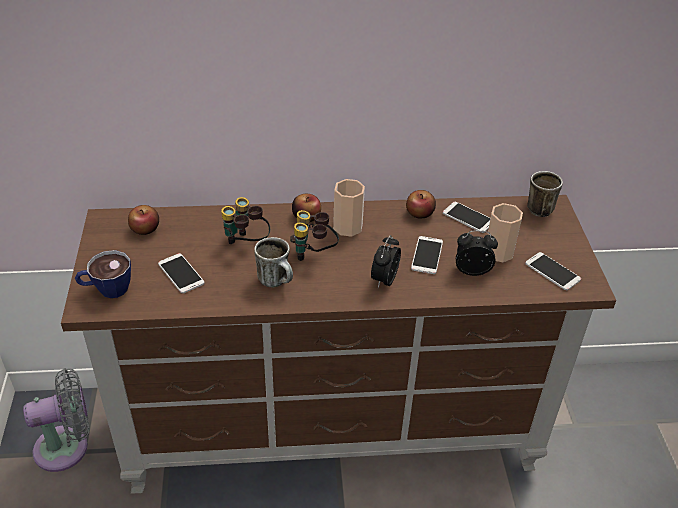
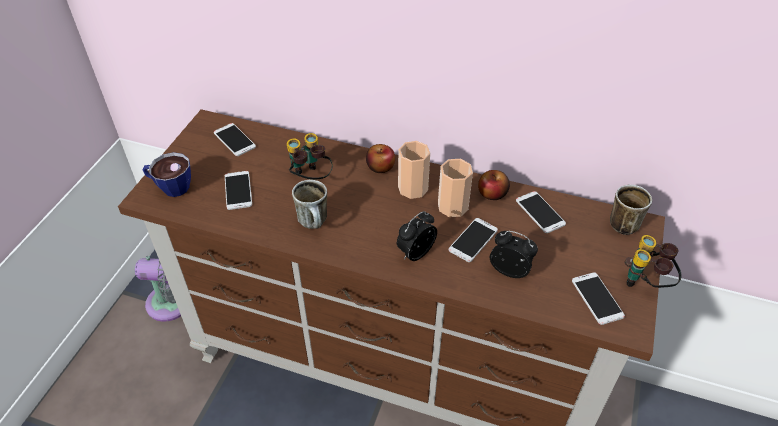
camera: 25 degrees right, 5 degrees up
apple [128,205,159,235] -> phone [214,123,256,156]
binoculars [290,210,339,261] -> binoculars moved to [625,235,681,288]
cup [487,203,523,262] -> cup moved to [438,159,473,217]

